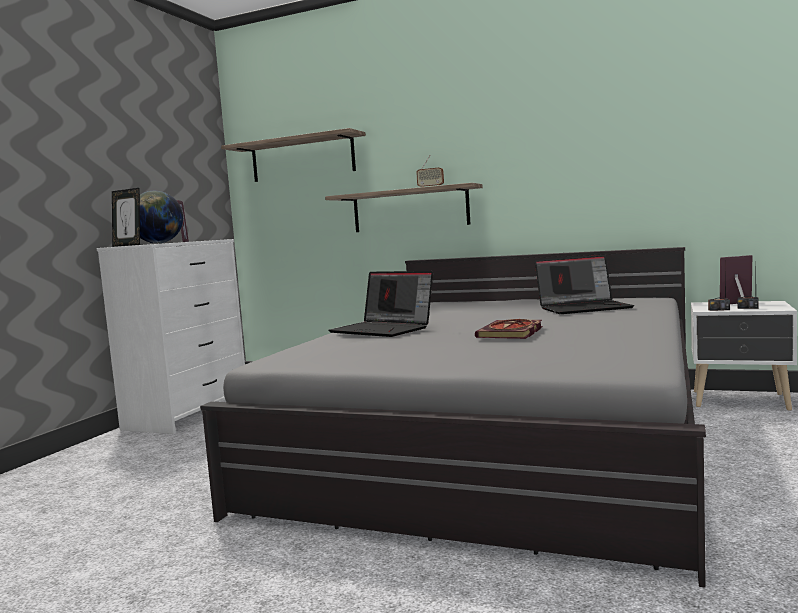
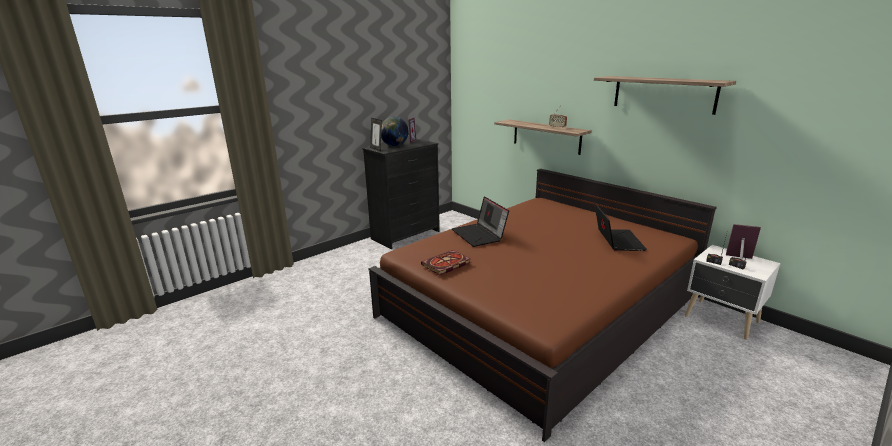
camera: 25 degrees right, 15 degrees up
white dresser [96,239,245,434] -> black dresser [363,139,440,249]
grey bed [200,247,706,587] -> brown bed [369,169,717,442]
shelf [221,128,366,182] -> shelf moved to [594,76,736,115]
book [475,319,543,339] -> book moved to [421,250,471,275]
laptop [535,255,634,314] -> laptop turned 105 degrees counterclockwise [594,203,647,251]

